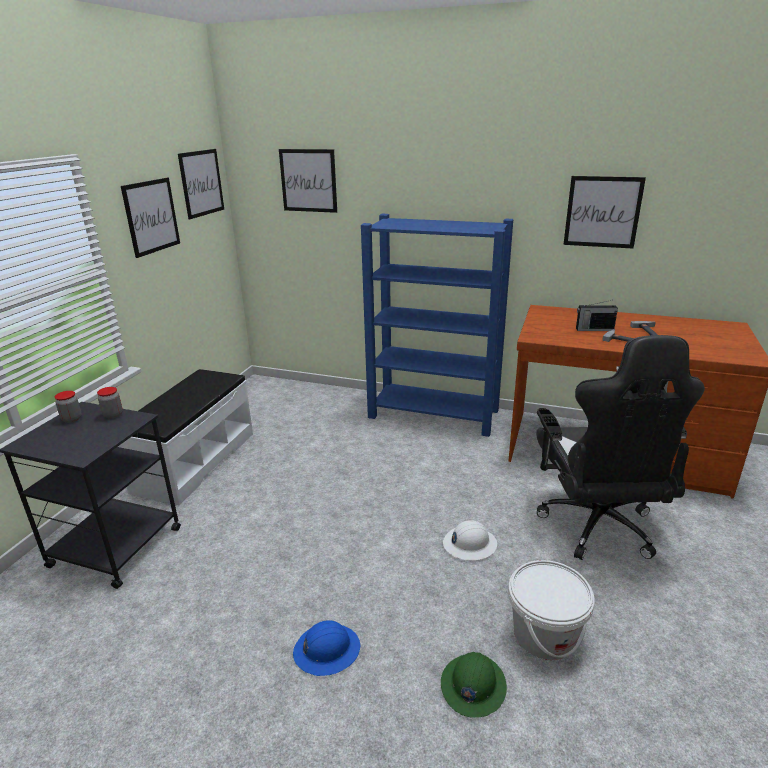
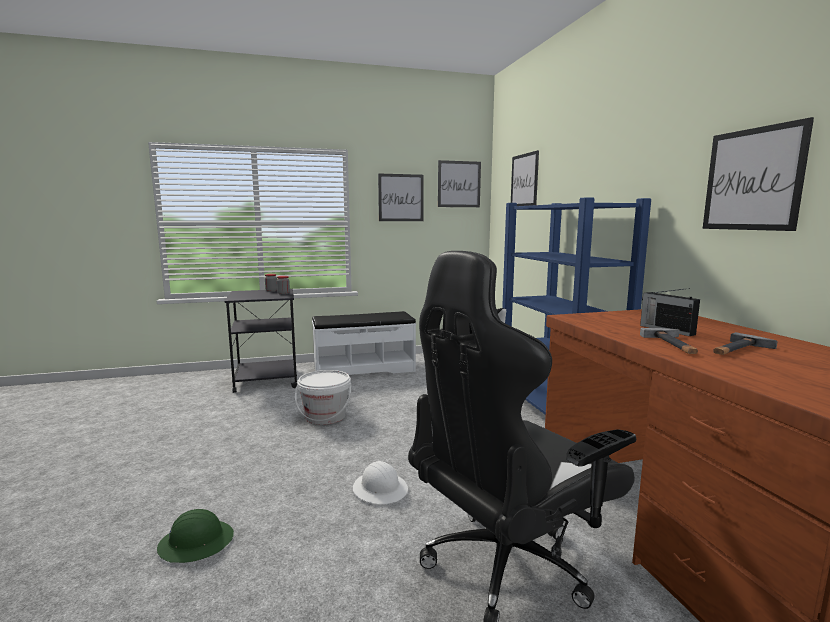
camera: 55 degrees right, 15 degrees down
blue hard hat [293,620,360,676] -> none
white bucket [508,560,595,660] -> white bucket moved to [295,370,351,425]

